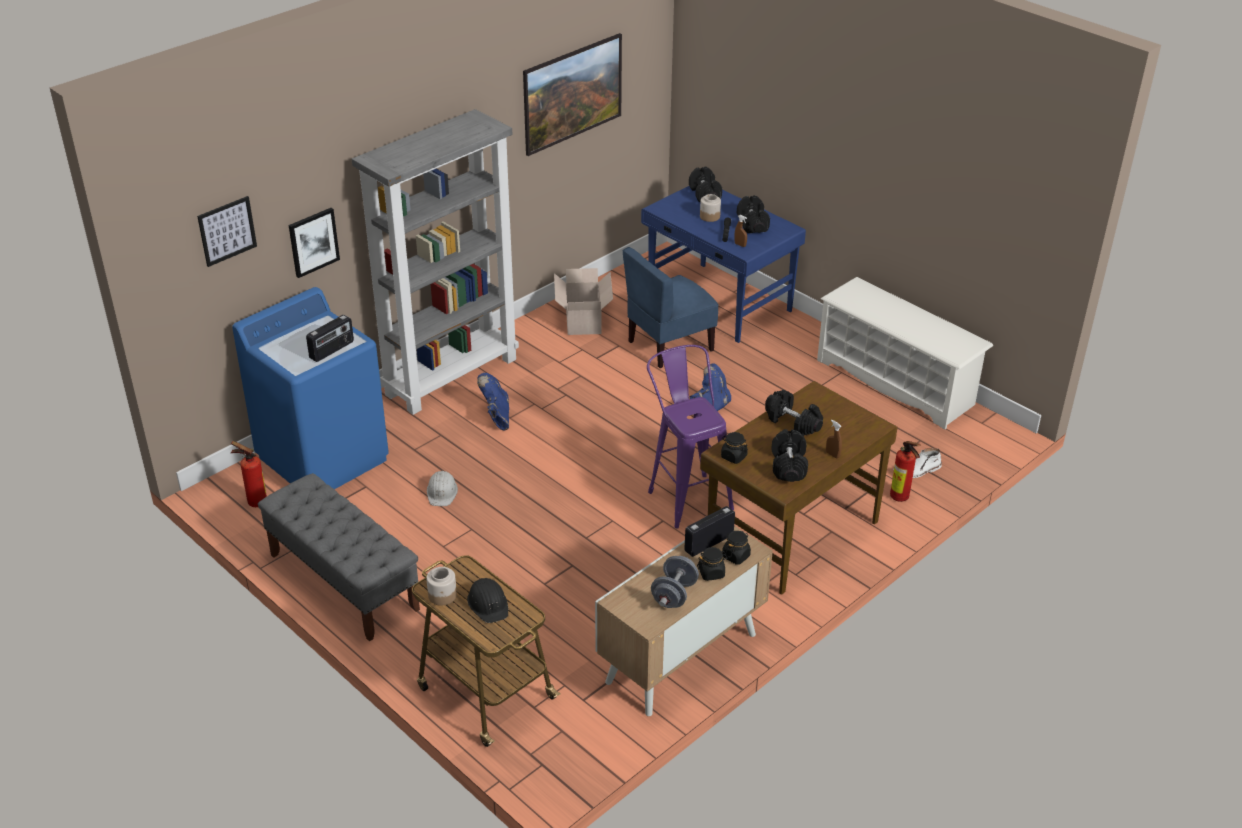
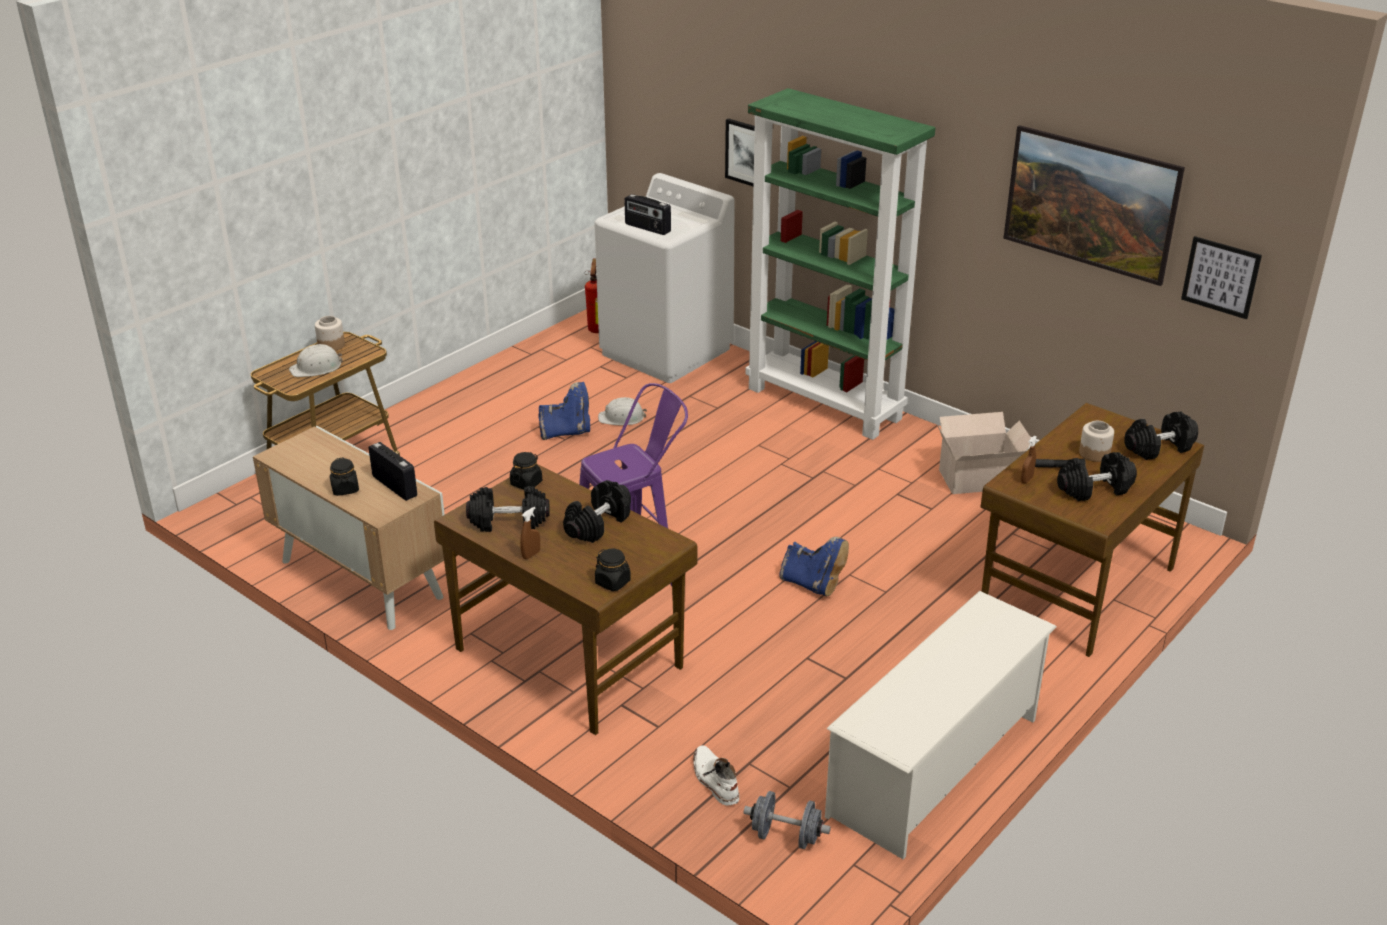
camera: 85 degrees right, 5 degrees down
picture [197,196,257,267] -> picture moved to [1181,236,1262,319]
blue washing machine [232,287,389,489] -> white washing machine [594,173,735,383]
grey bench [258,473,420,642] -> none
grey bookcase [352,109,519,415] -> green bookcase [746,88,936,440]
black hard hat [467,578,508,623] -> white hard hat [289,344,343,377]
blue boot [477,373,509,431] -> blue boot moved to [539,382,590,440]
blue chair [623,247,719,368] -> none
blue desk [641,186,806,343] -> brown desk [981,403,1204,657]
grey dumbbell [651,556,699,608] -> grey dumbbell moved to [744,791,831,849]
black jar [722,531,751,565] -> black jar moved to [595,549,631,591]
fire extinguisher [890,441,921,502] -> none

